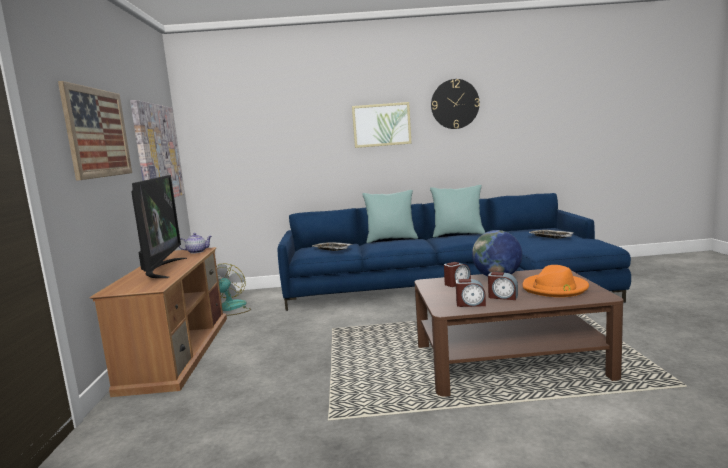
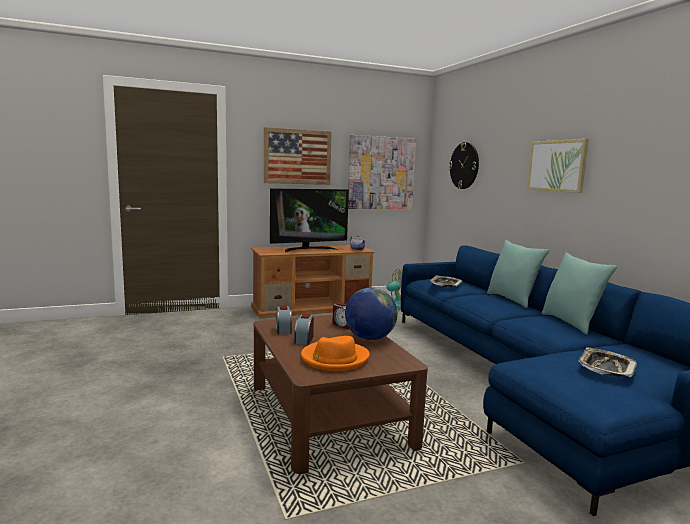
camera: 70 degrees right, 0 degrees up
wall clock [431,79,480,129] -> wall clock moved to [449,142,479,189]

